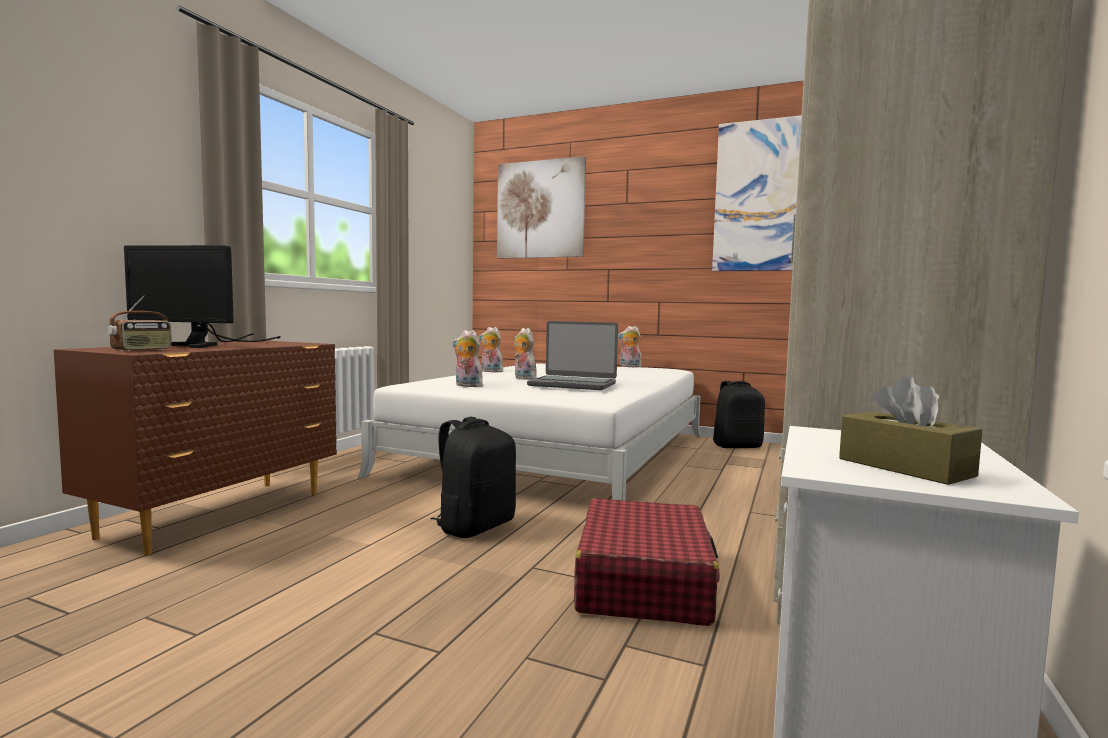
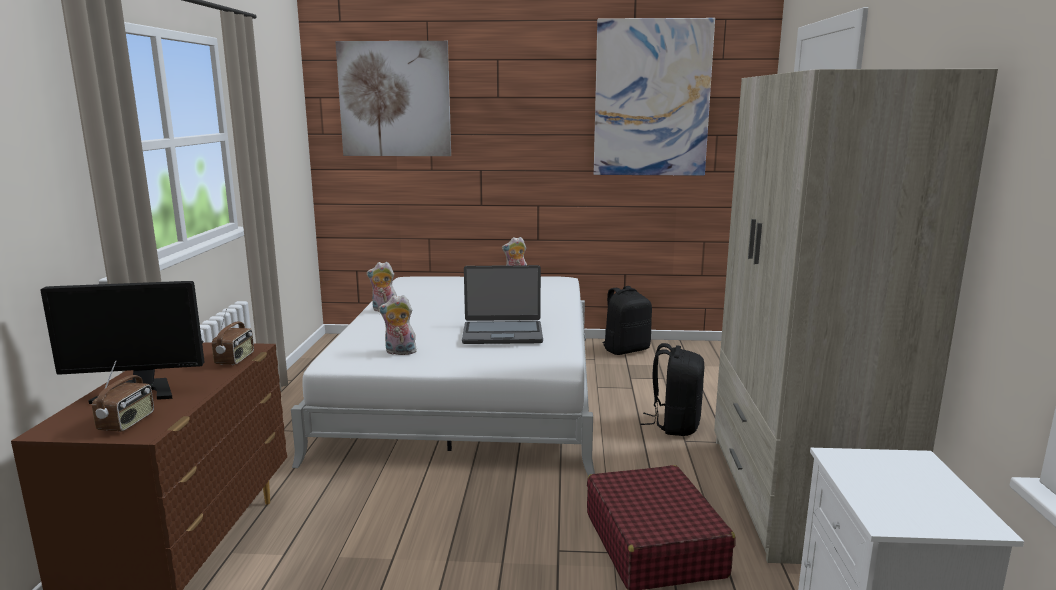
camera: 20 degrees left, 10 degrees up
black backpack [431,417,516,538] -> black backpack moved to [640,343,704,436]
plush toy [514,328,537,380] -> none
brown tissue box [839,377,982,485] -> none
none -> radio [212,309,254,365]

